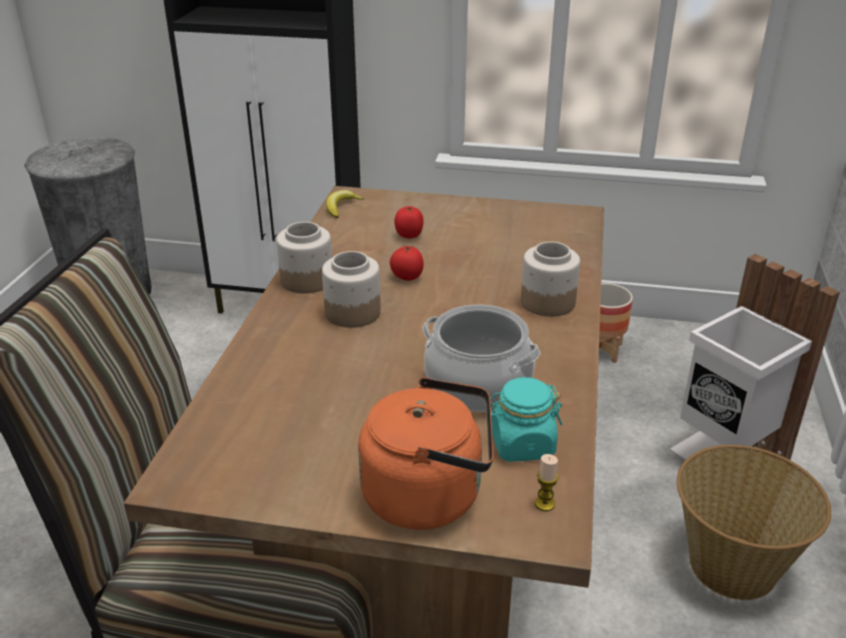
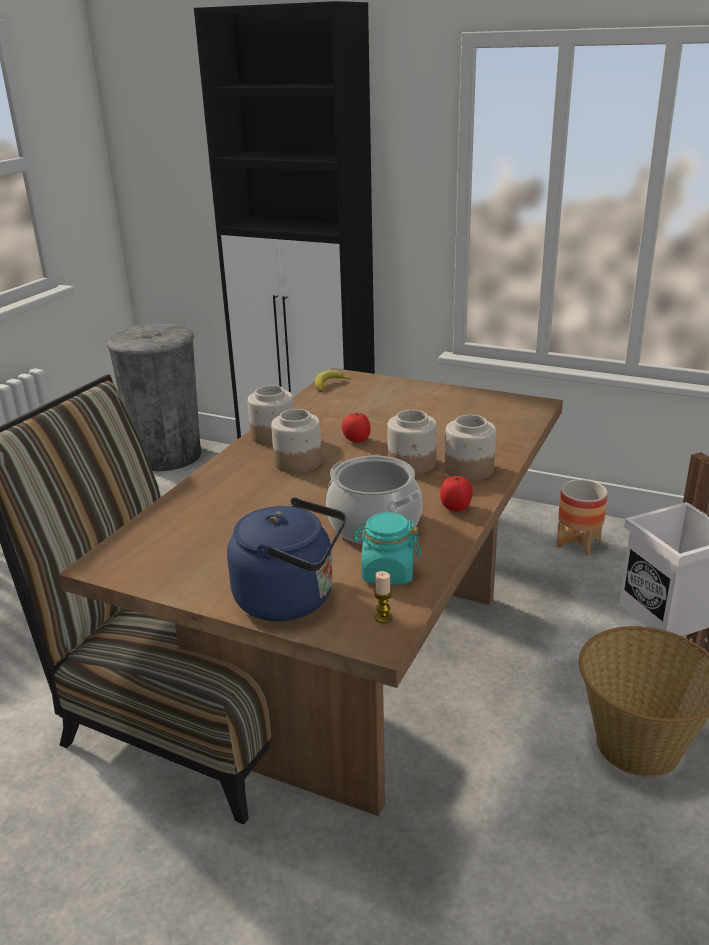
camera: 15 degrees right, 5 degrees down
orange kettle [358,377,493,530] -> blue kettle [227,497,346,621]
tomato [394,206,424,238] -> tomato moved to [440,476,473,512]
none -> jar [387,410,437,475]

